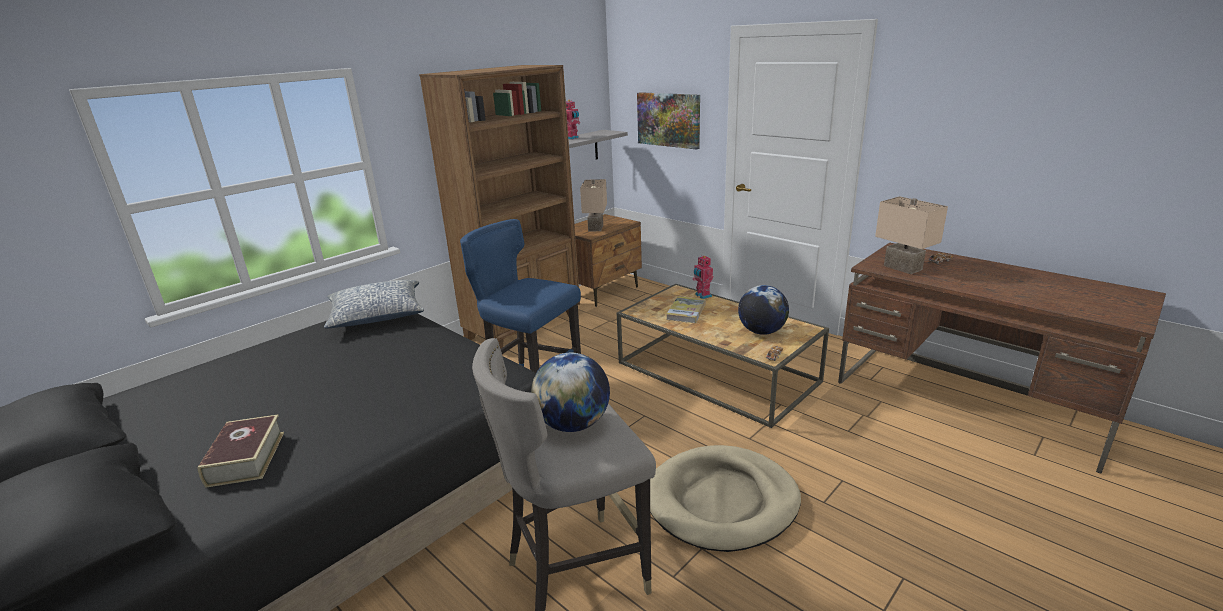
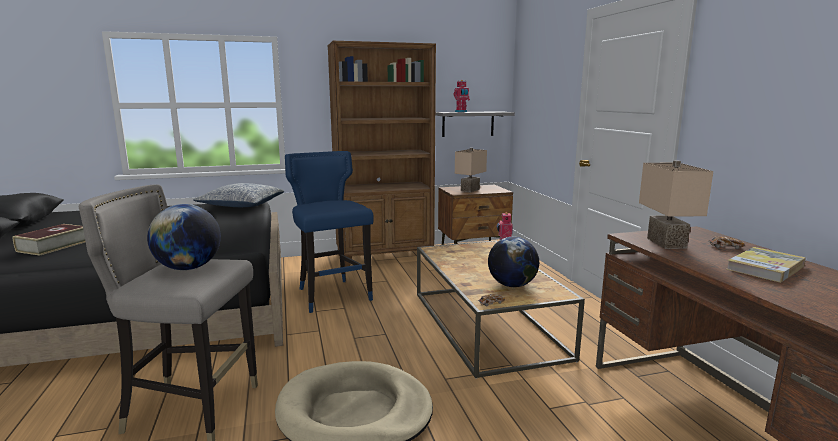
camera: 30 degrees right, 10 degrees down
picture [637,92,700,150] -> none
book [666,296,706,323] -> book moved to [726,247,806,283]

